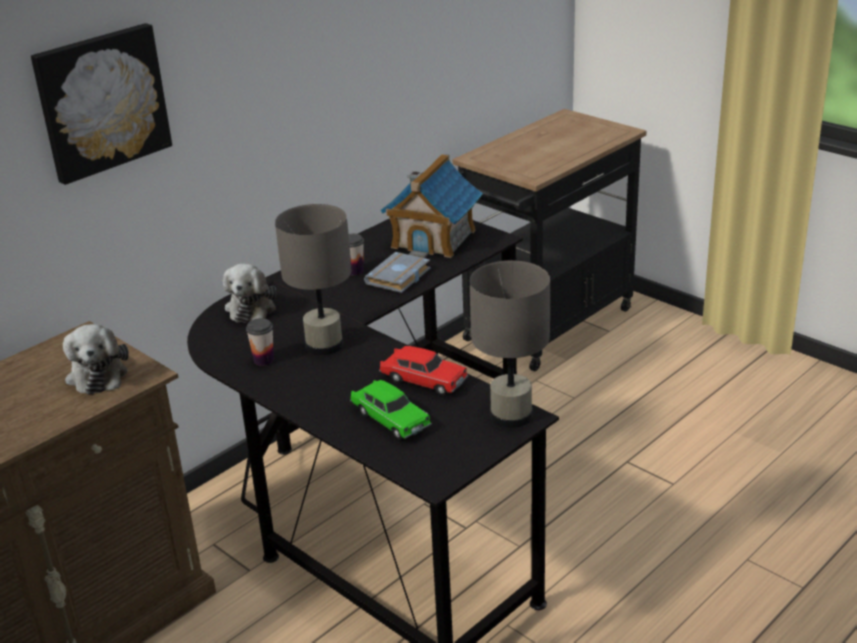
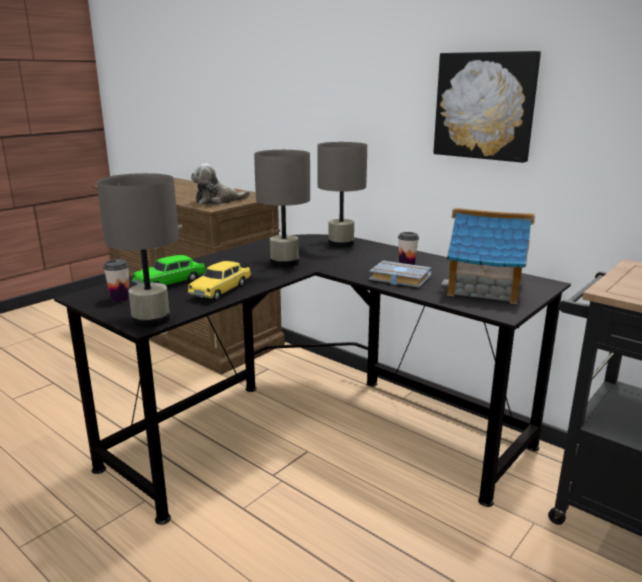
camera: 85 degrees right, 10 degrees down
picture [31,23,172,185] -> picture moved to [433,51,541,163]
plush toy [223,264,276,323] -> grey table lamp [317,142,367,248]
cup [246,318,274,366] -> cup moved to [103,259,129,302]
red toy car [379,346,469,395] -> yellow toy car [187,261,251,301]

